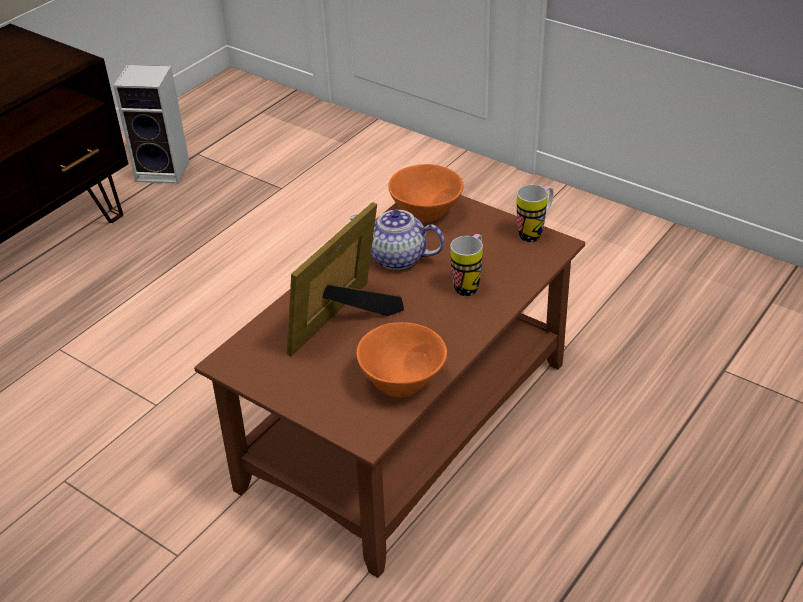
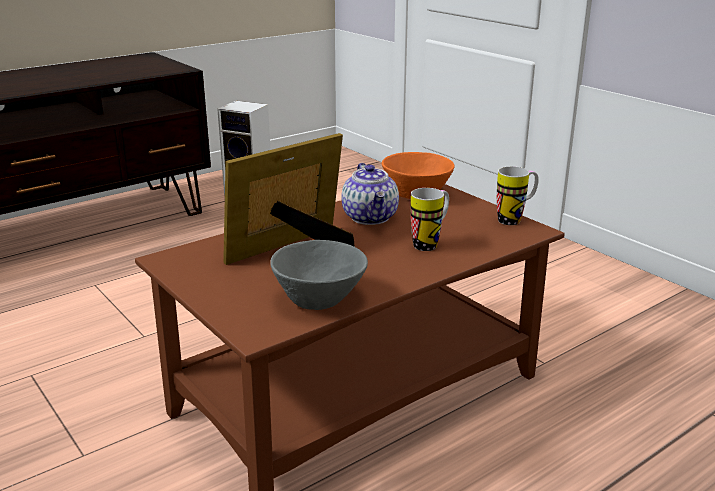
camera: 15 degrees right, 15 degrees down
teapot [349,210,444,270] -> teapot turned 135 degrees counterclockwise [341,163,399,225]
orange bowl [356,322,447,397] -> grey bowl [270,240,368,310]

